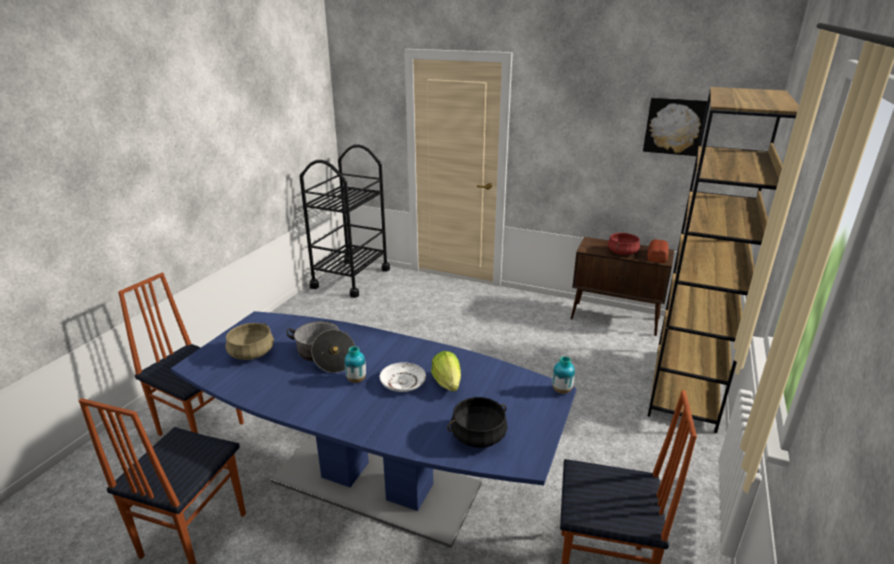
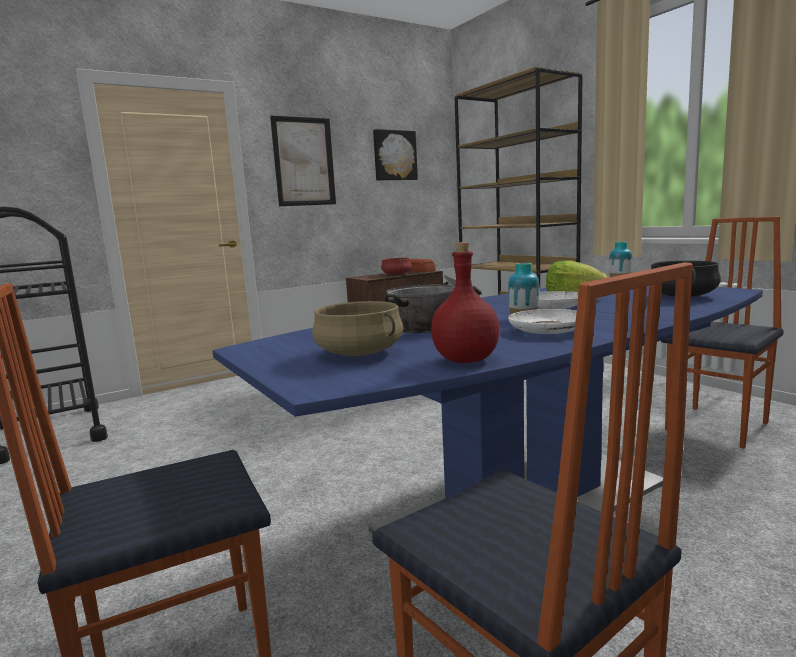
camera: 55 degrees left, 15 degrees down
none -> picture [270,116,336,206]
none -> red bottle [431,242,500,363]
none -> white plate [508,309,577,334]

